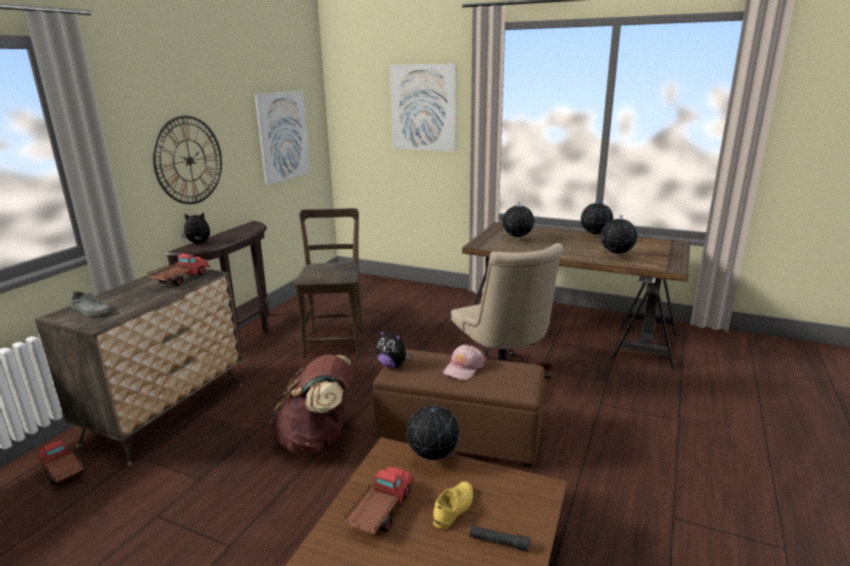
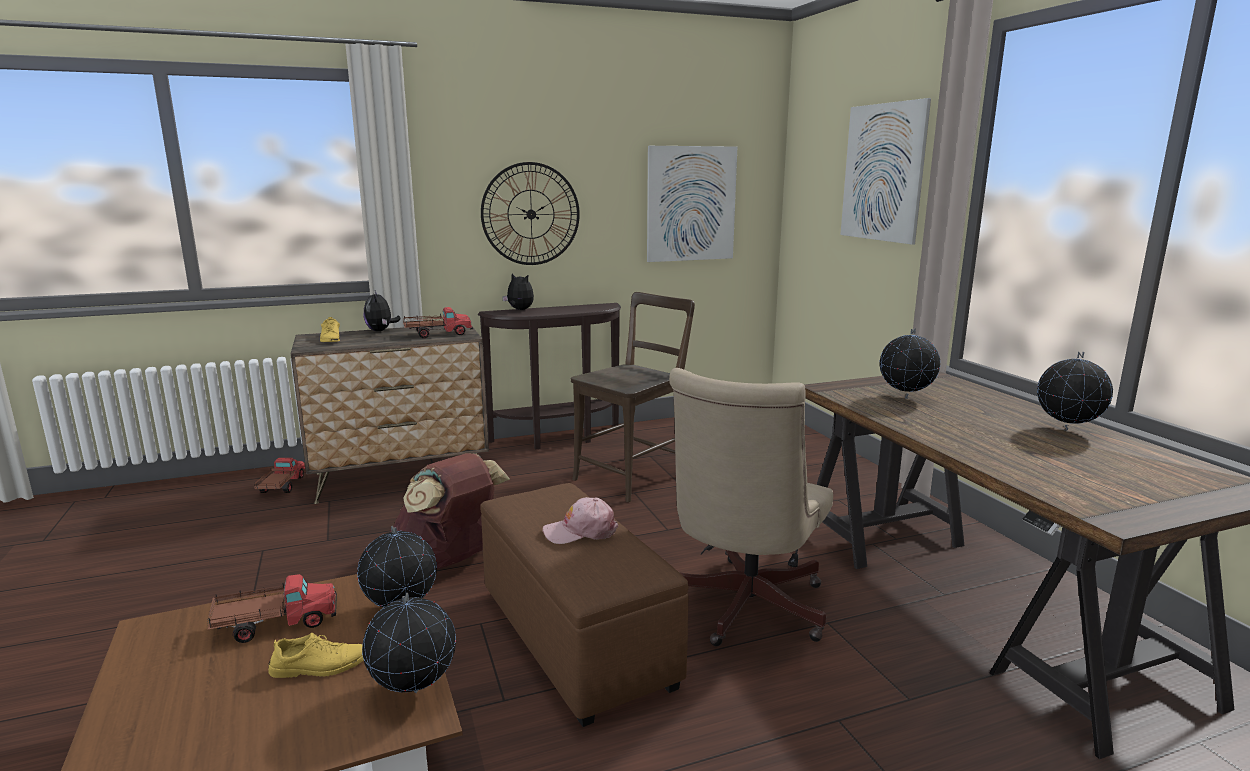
camera: 45 degrees right, 5 degrees down
grey shoe [71,291,112,316] -> yellow shoe [320,317,340,342]
plush toy [376,330,411,368] -> plush toy moved to [364,291,401,331]
black flashlight [470,526,530,552] -> none
globe [601,215,637,256] -> globe moved to [362,593,456,693]

